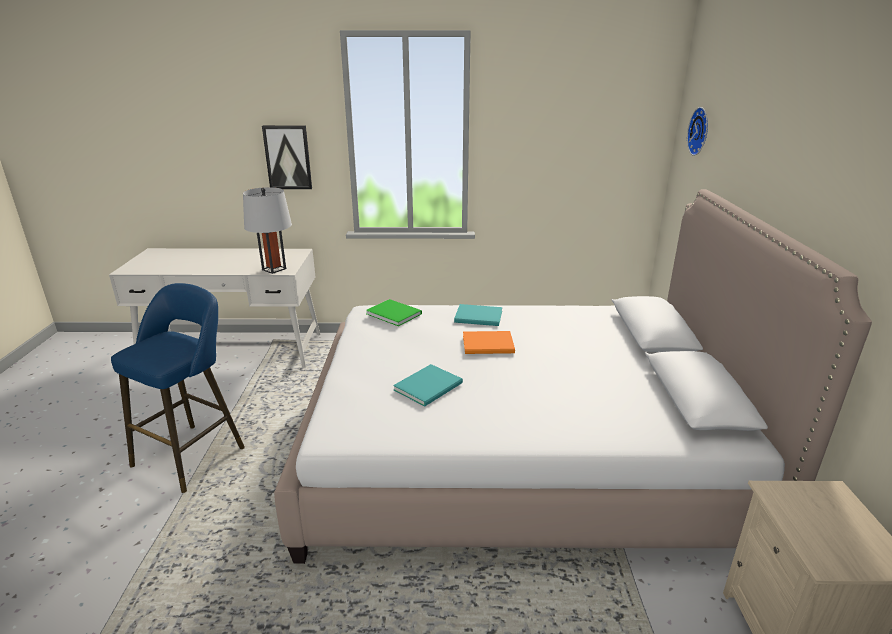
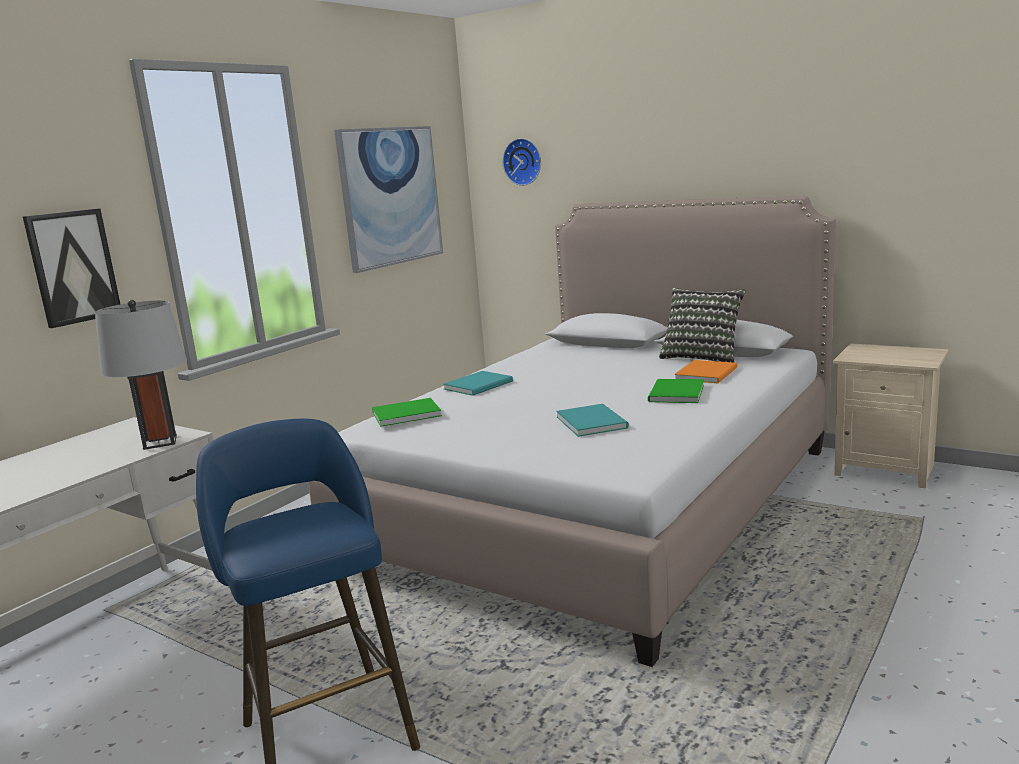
camera: 55 degrees left, 10 degrees down
orange book [463,331,515,354] -> orange book moved to [674,360,737,383]
none -> picture [334,126,443,273]
none -> green book [648,379,704,403]
none -> pillow [659,287,746,363]

